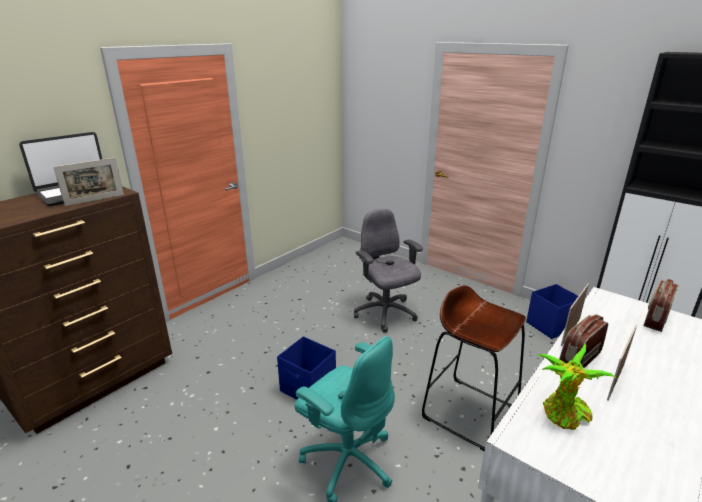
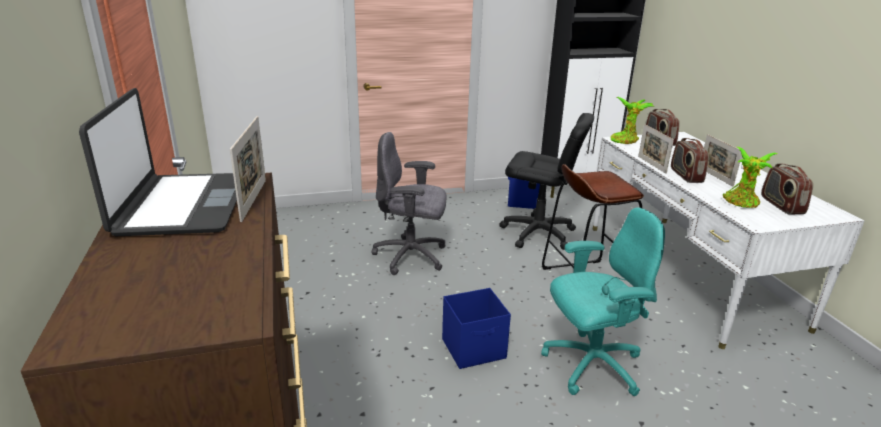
camera: 55 degrees left, 0 degrees up
none -> black office chair [499,113,594,250]
none -> potted plant [611,97,655,144]
none -> radio [761,164,813,215]

